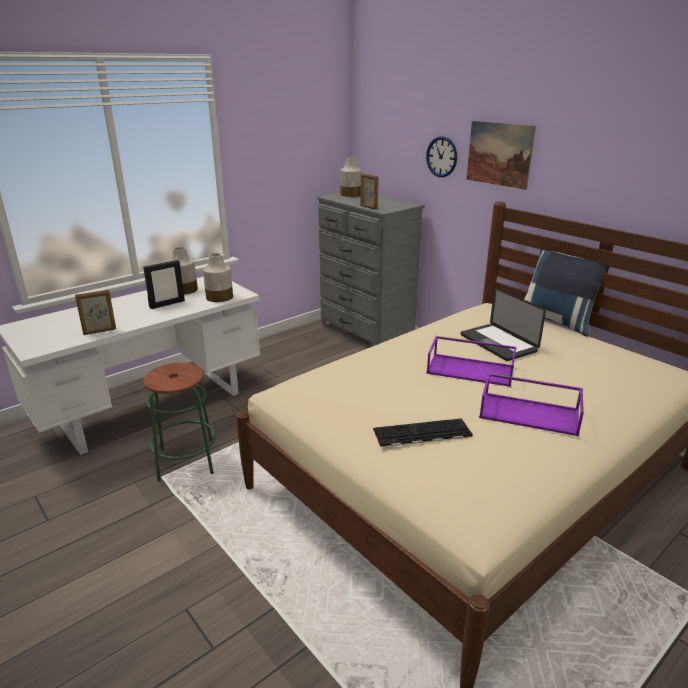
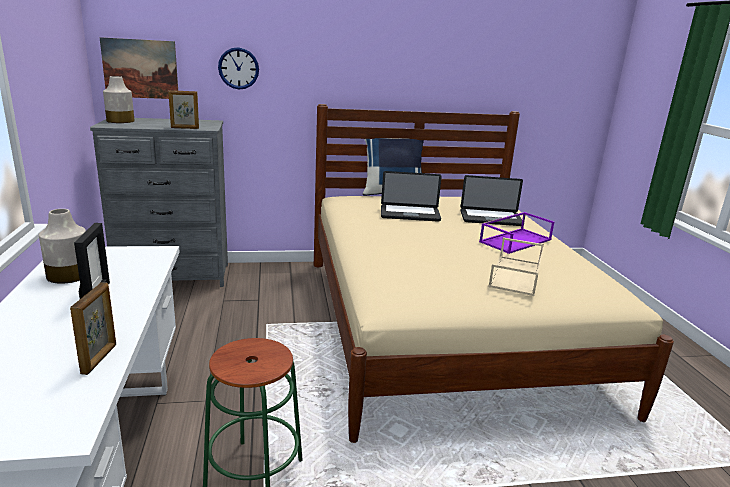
camera: 60 degrees left, 5 degrees down
beige vase [203,253,233,302] -> none
keyboard [373,418,473,447] -> beige tray [488,237,544,296]
purple tray [426,336,517,387] -> none
picture [466,121,536,190] -> picture moved to [100,37,178,99]
none -> laptop [461,175,523,226]

